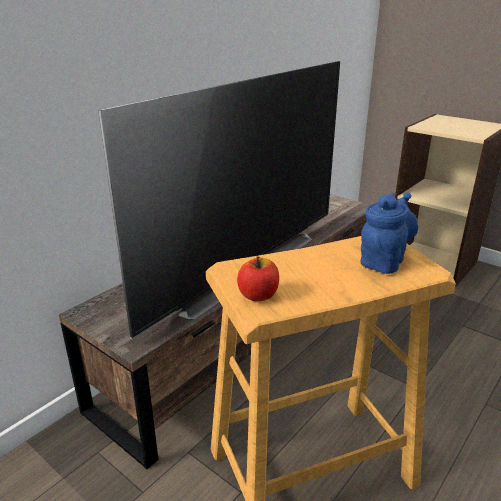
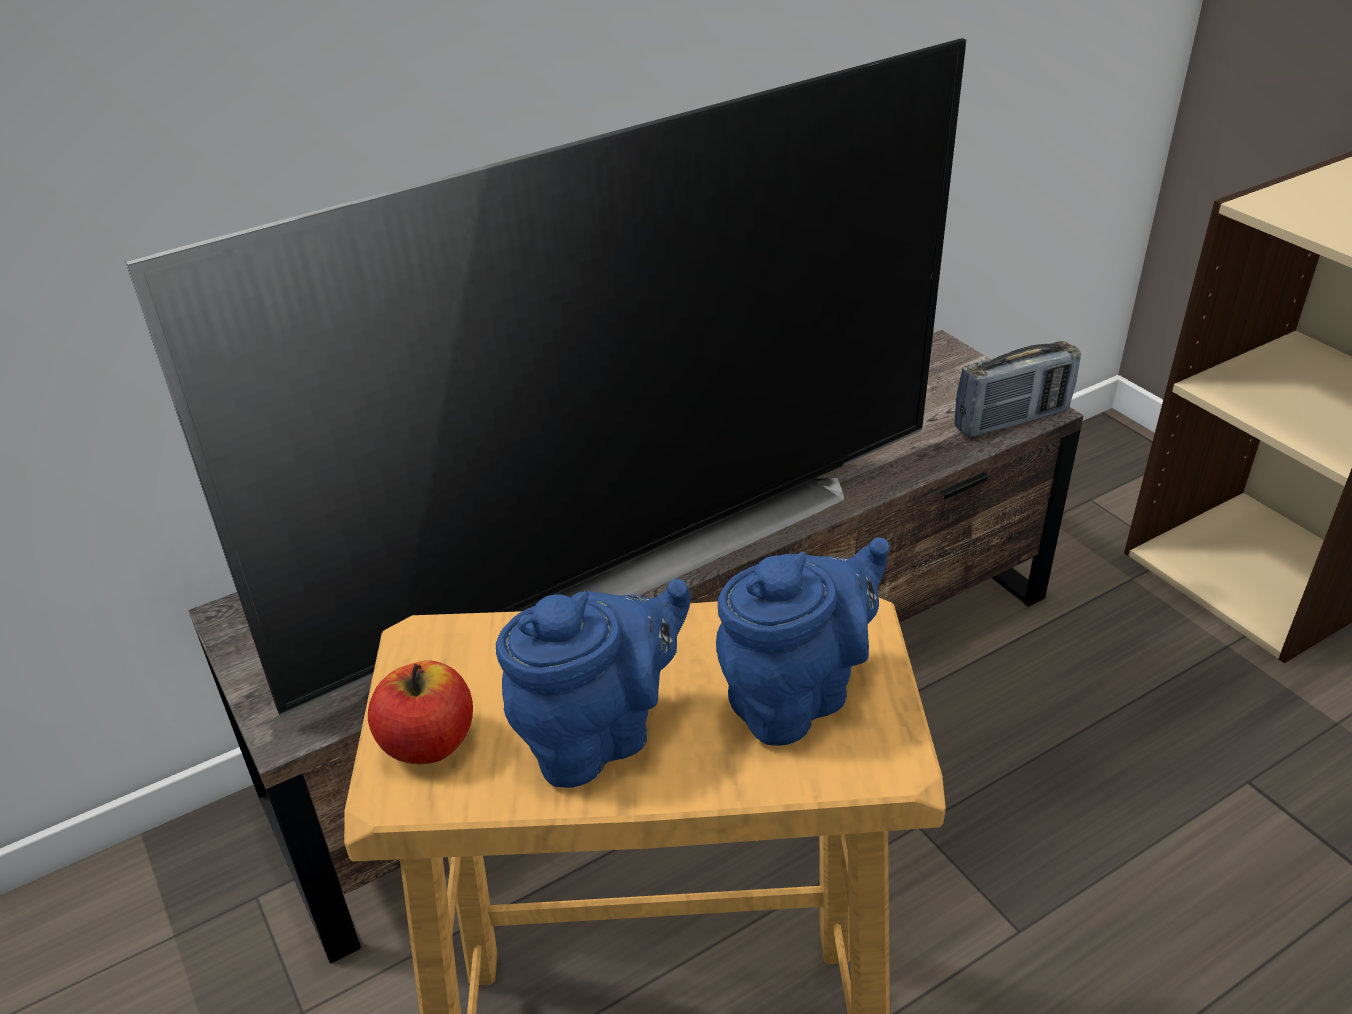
camera: 20 degrees right, 10 degrees up
none -> blue teapot [496,579,690,788]
none -> radio [954,341,1081,437]

